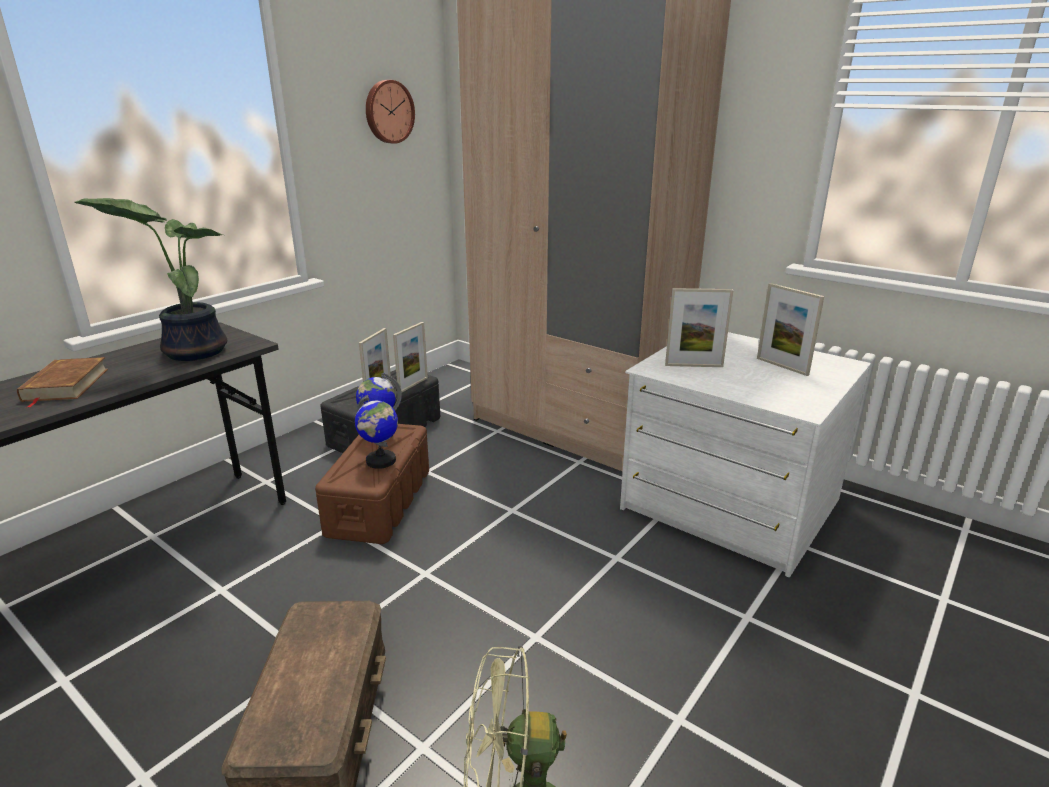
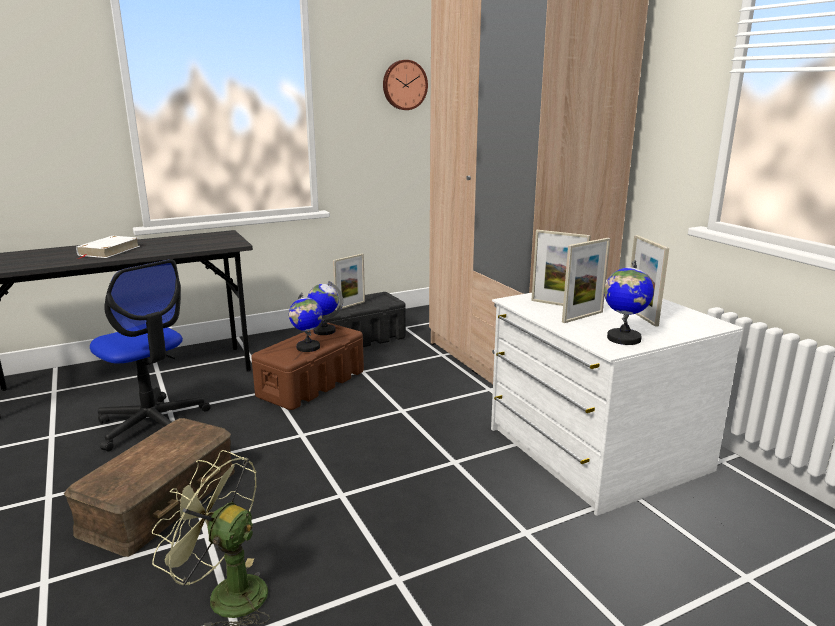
camera: 25 degrees right, 5 degrees down
brown book [17,357,108,408] -> white book [76,236,140,259]
potted plant [74,198,227,361] -> none
picture frame [393,322,428,392] -> picture frame moved to [562,238,611,323]
none -> office chair [90,259,210,451]
none -> globe [604,260,654,345]

